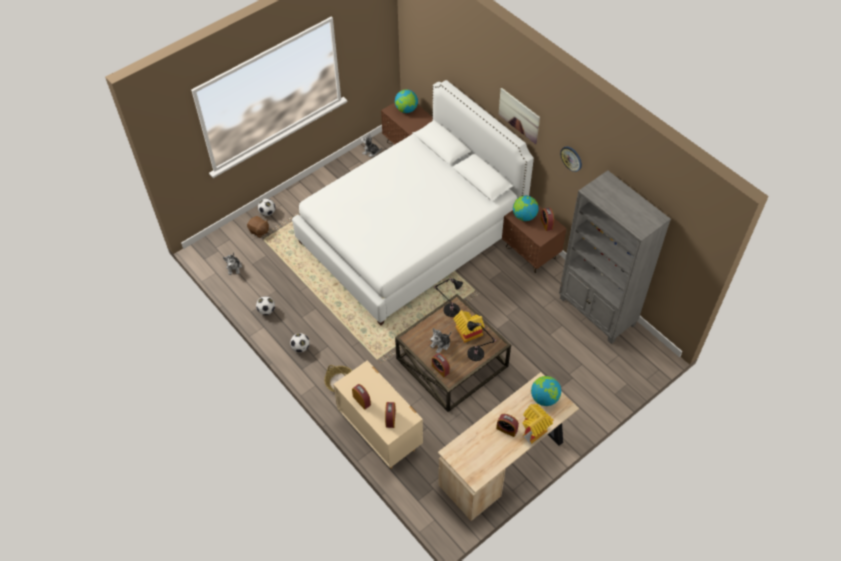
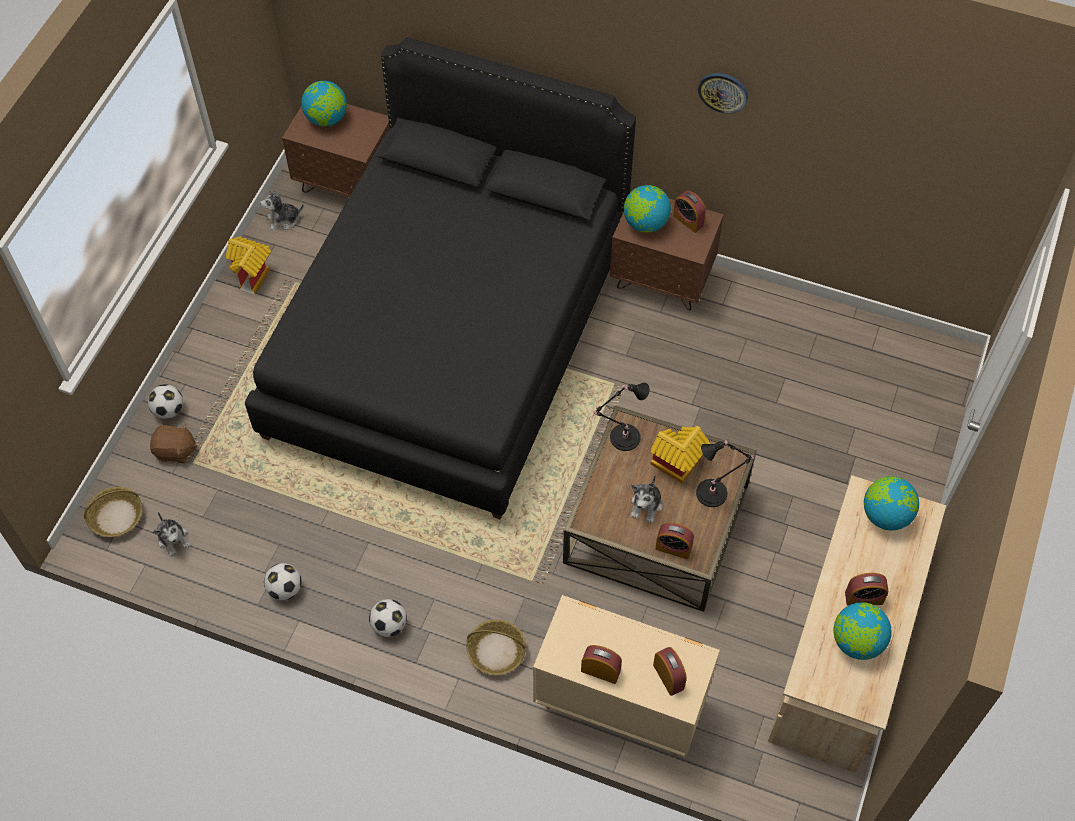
camera: 30 degrees left, 5 degrees up
white bed [292,80,534,326] -> black bed [245,37,636,519]
picture [499,88,540,144] -> none
toy house [522,404,553,444] -> toy house moved to [226,236,271,295]
grey bookcase [559,170,671,344] -> none
none -> basket [84,487,142,537]
none -> globe [833,602,892,660]

